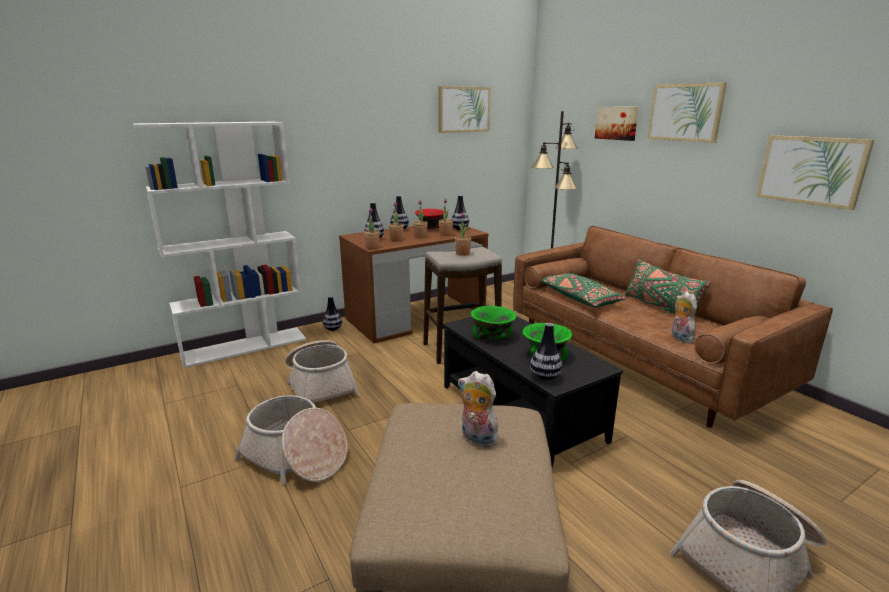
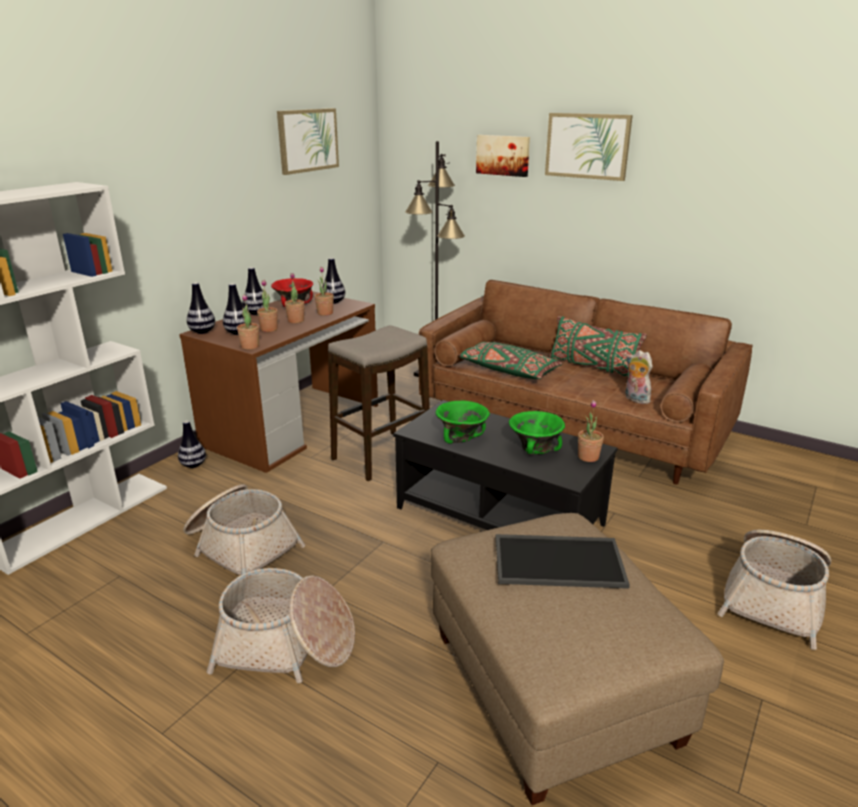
camera: 25 degrees left, 5 degrees up
potted plant [455,213,471,256] -> potted plant moved to [578,400,604,462]
plush toy [458,371,498,447] -> tray [496,534,630,589]
vase [530,323,562,381] -> vase moved to [187,282,215,334]
picture [756,135,874,210] -> none

